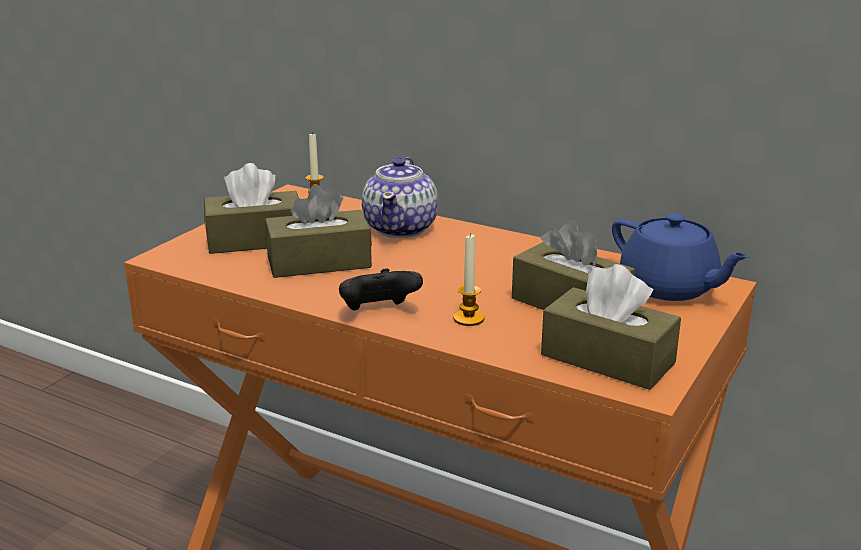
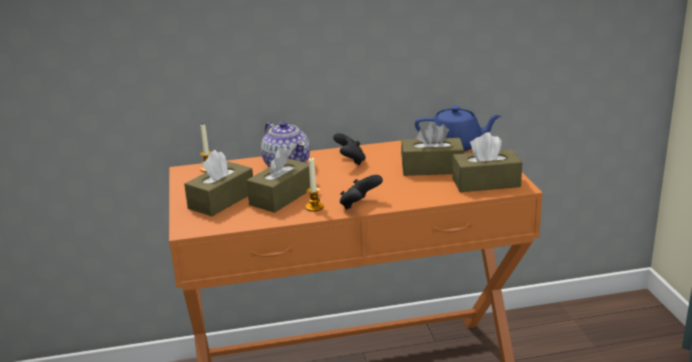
camera: 40 degrees left, 0 degrees up
candle [453,233,485,326] -> candle moved to [305,158,324,212]
none -> black game controller [333,133,366,165]

